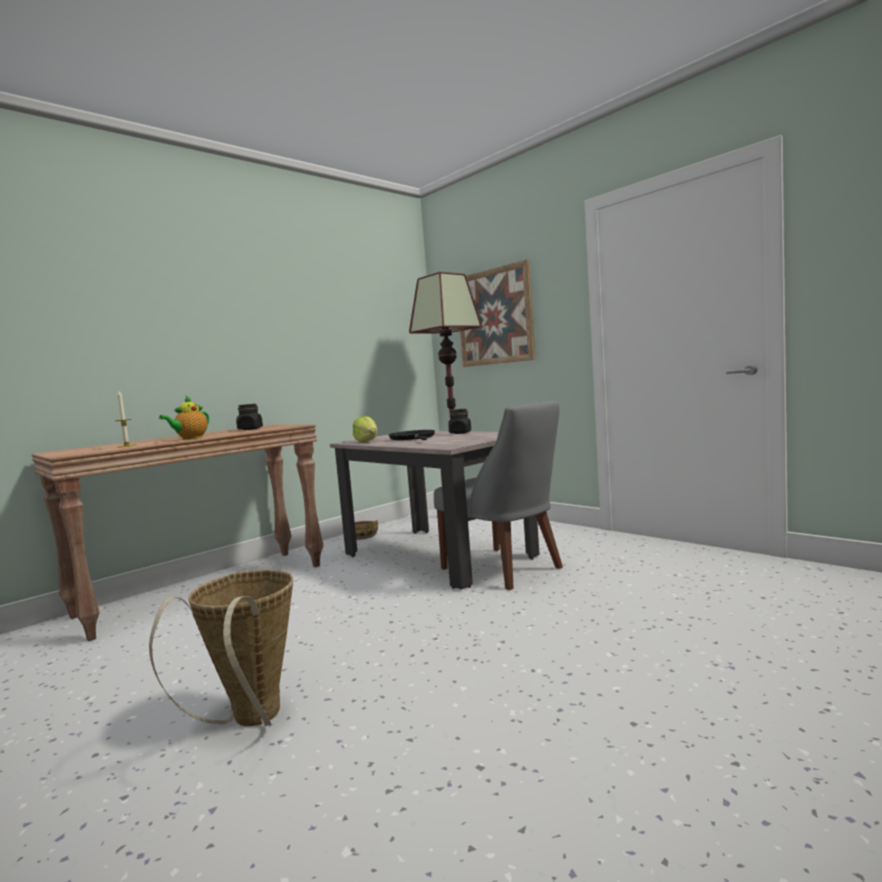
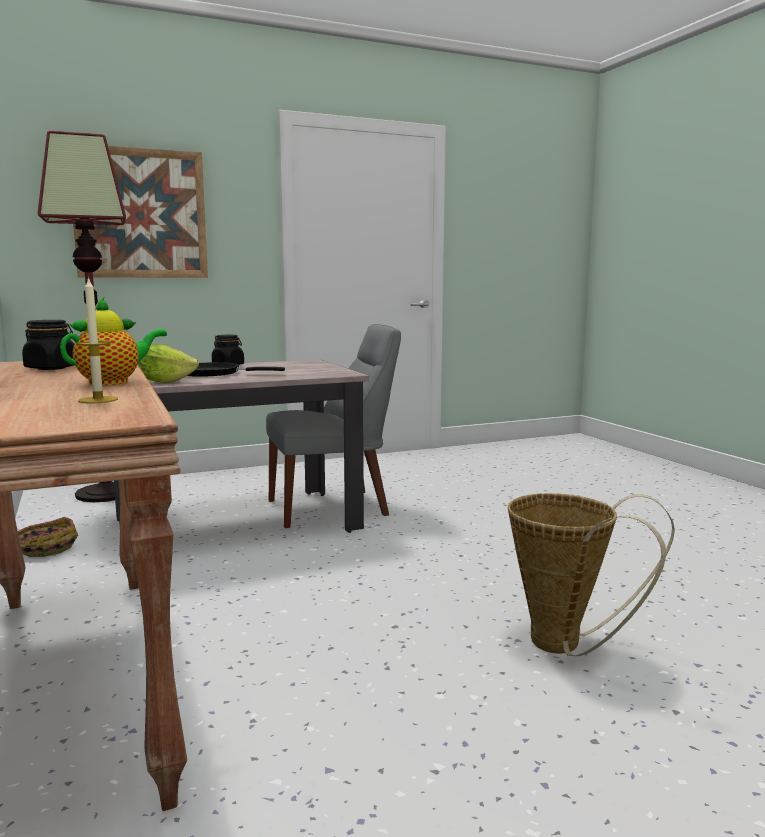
camera: 70 degrees left, 5 degrees up
teapot [159,396,209,440] -> teapot turned 90 degrees counterclockwise [60,297,167,385]

